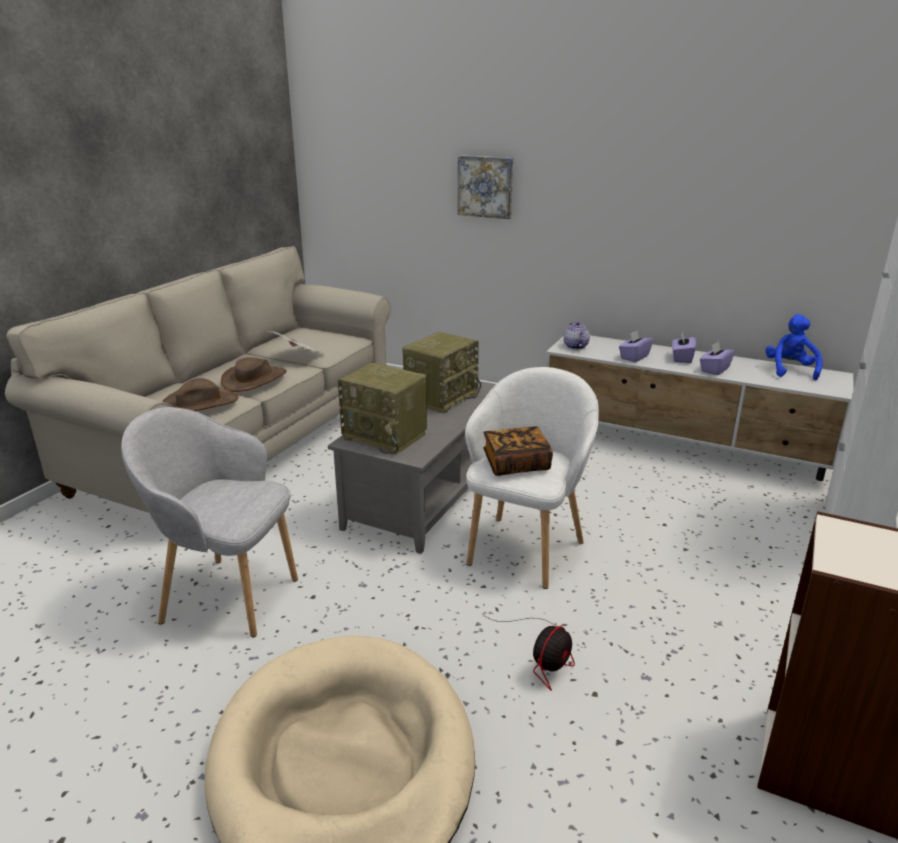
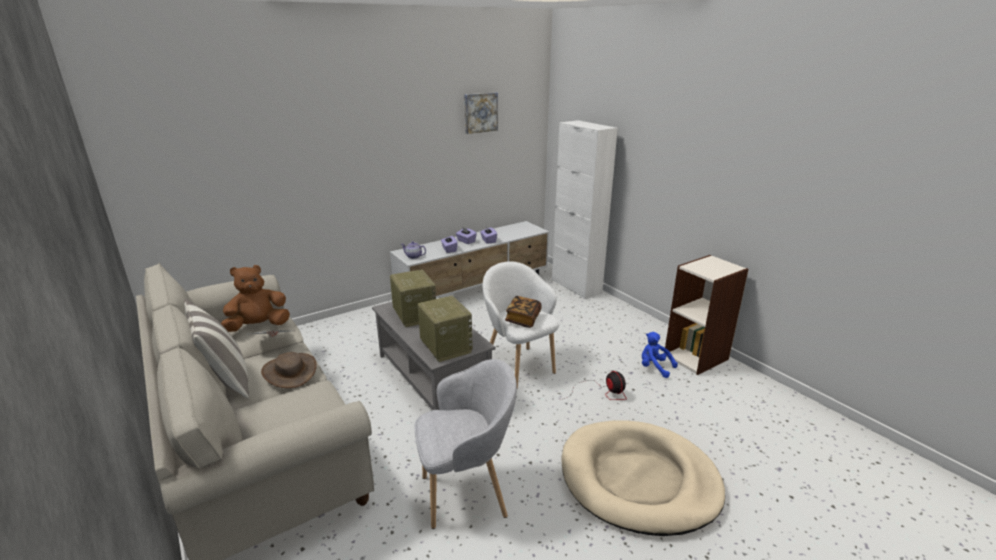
camera: 60 degrees left, 0 degrees up
grey armchair [121,407,298,637] -> grey armchair turned 150 degrees counterclockwise [415,359,517,529]
brown hat [162,378,238,411] -> none
radio [338,363,427,455] -> radio turned 90 degrees counterclockwise [418,295,473,362]
picture [458,155,514,219] -> picture moved to [464,92,498,134]
blue plush toy [765,314,823,380] -> blue plush toy moved to [642,332,678,378]
none -> pillow [184,299,249,398]
none -> brown plush toy [221,265,290,332]

